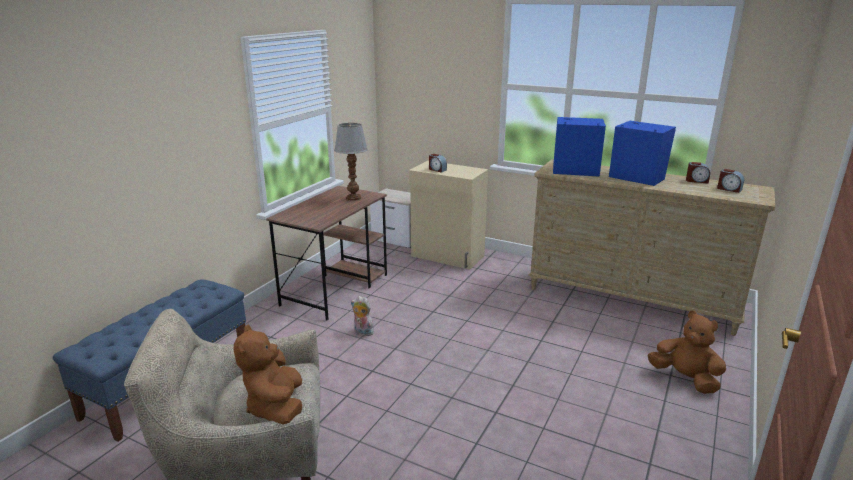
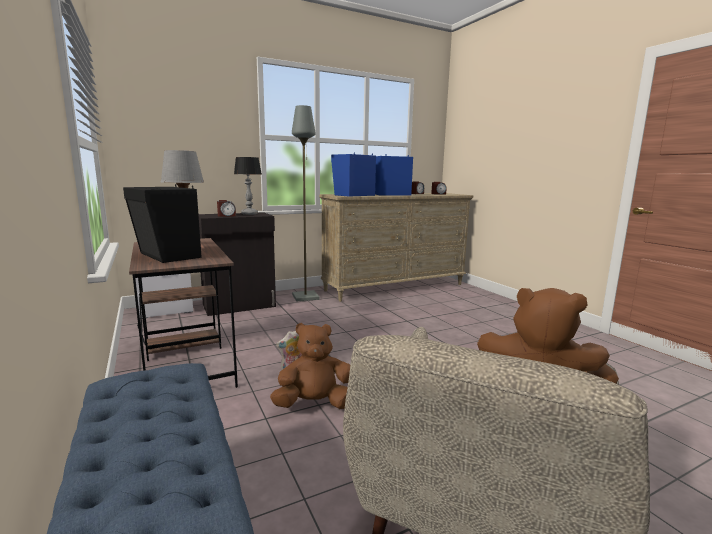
camera: 55 degrees left, 10 degrees down
beige cabinet [409,161,488,269] -> black cabinet [199,212,276,316]
brown plush toy [648,311,726,394] -> brown plush toy moved to [270,323,350,409]
none -> black speaker [123,184,202,263]
none -> table lamp [234,157,262,215]
none -> grey floor lamp [292,105,319,301]

